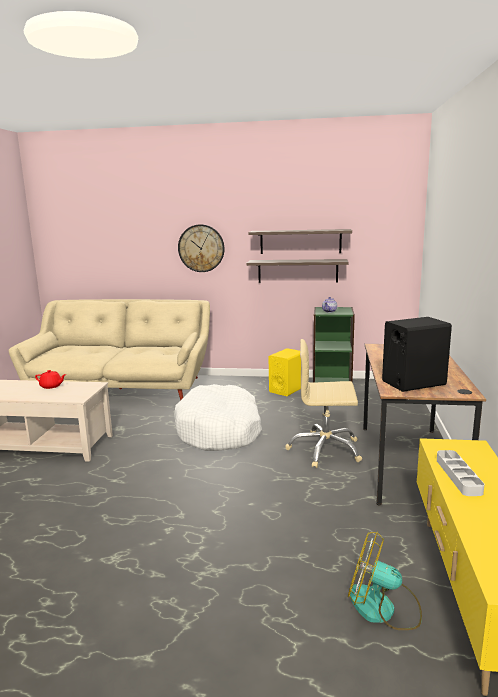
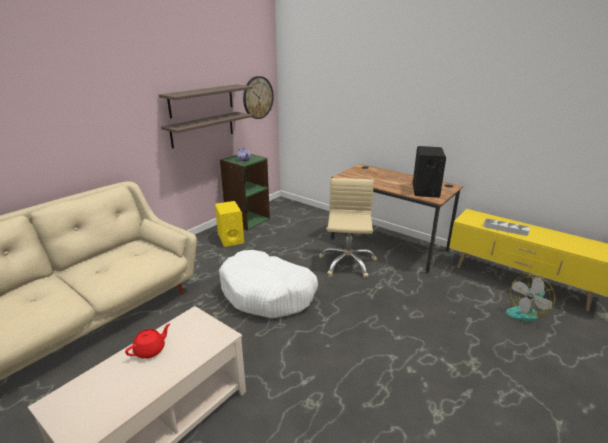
camera: 60 degrees left, 10 degrees up
wall clock [178,224,225,272] -> wall clock moved to [243,76,274,119]
beige office chair [285,339,362,468] -> beige office chair turned 150 degrees clockwise [319,178,377,278]

